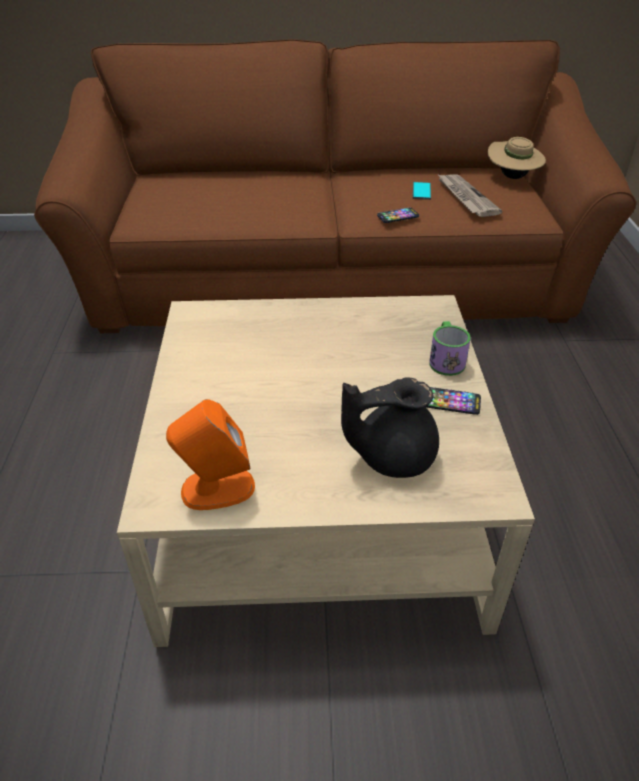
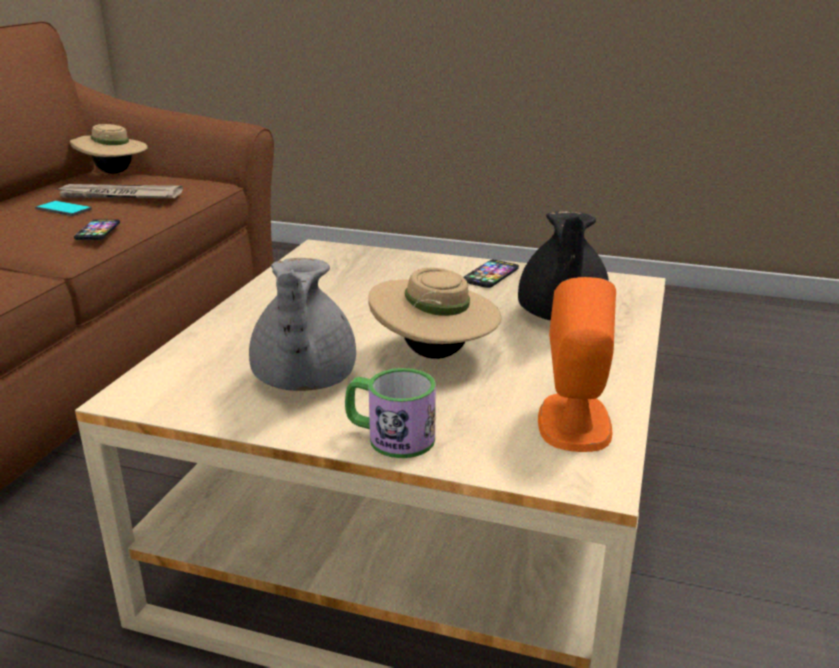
camera: 70 degrees left, 15 degrees down
mug [429,321,471,376] -> mug moved to [345,368,436,458]
none -> grey teapot [249,258,356,391]
none -> beige hat [368,267,501,359]

